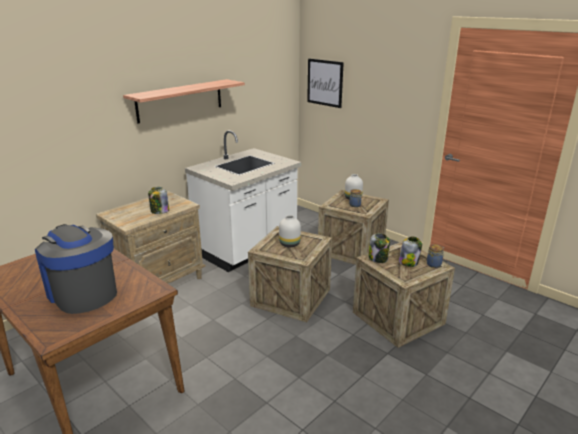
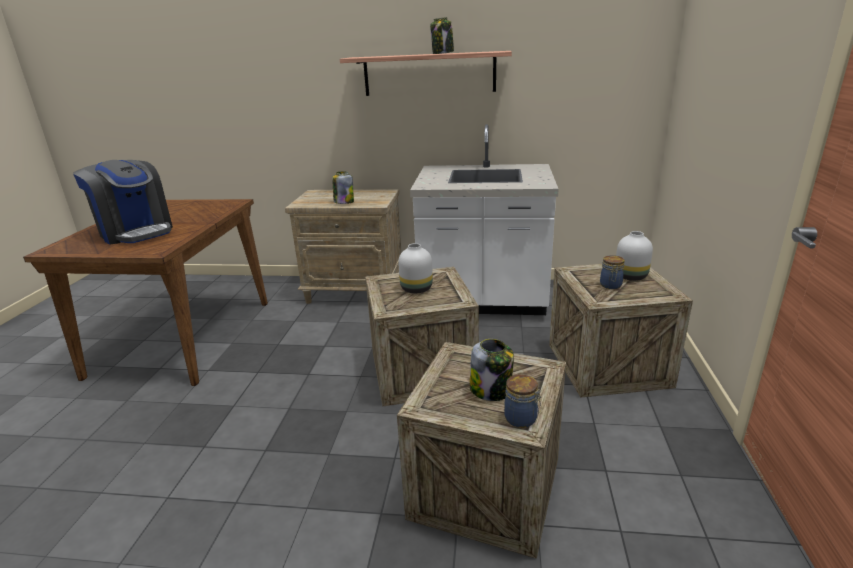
camera: 55 degrees right, 0 degrees up
coffee machine [35,224,117,314] -> coffee machine turned 120 degrees clockwise [73,160,173,245]
picture [307,58,344,108] -> none
jar [369,233,390,263] -> jar moved to [430,17,454,54]

